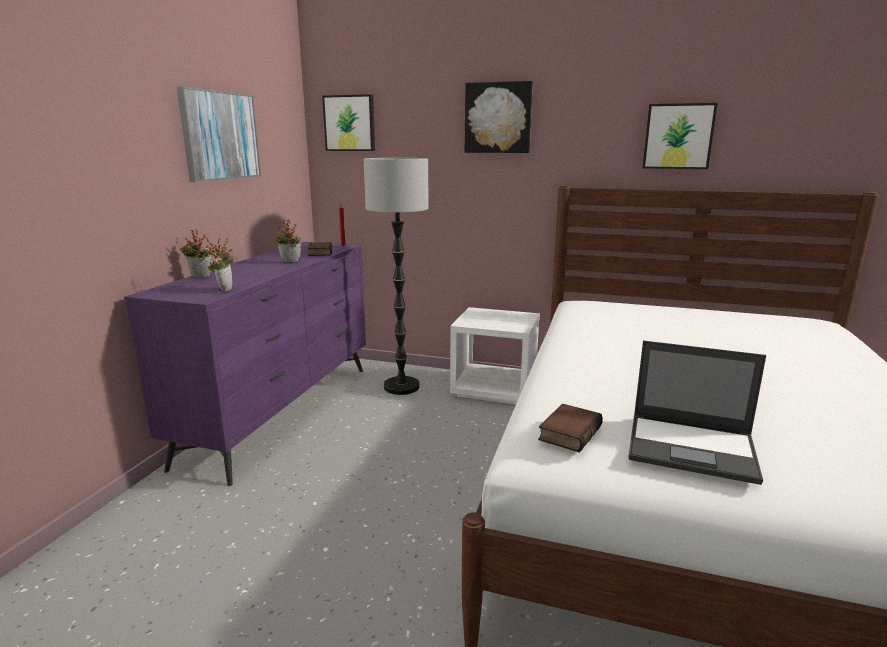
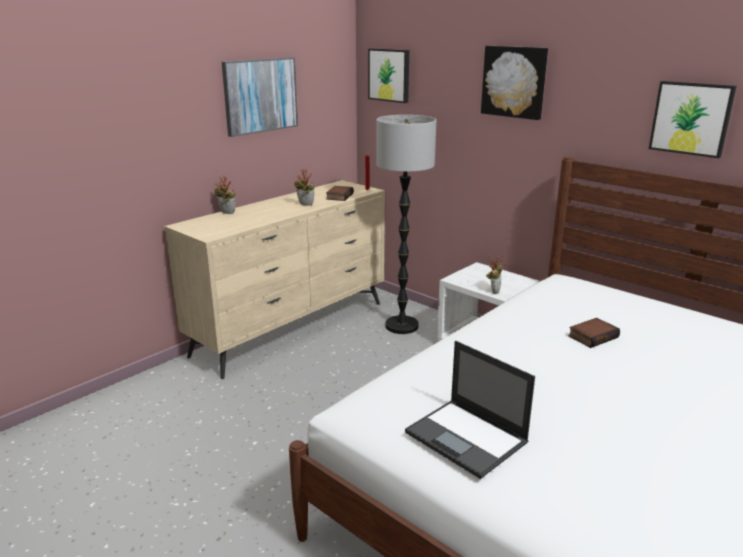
camera: 25 degrees right, 5 degrees up
purple dresser [124,242,366,486] -> beige dresser [164,180,385,379]
potted plant [205,236,232,292] -> potted plant moved to [486,253,506,294]
book [538,404,603,453] -> book moved to [568,318,620,348]

